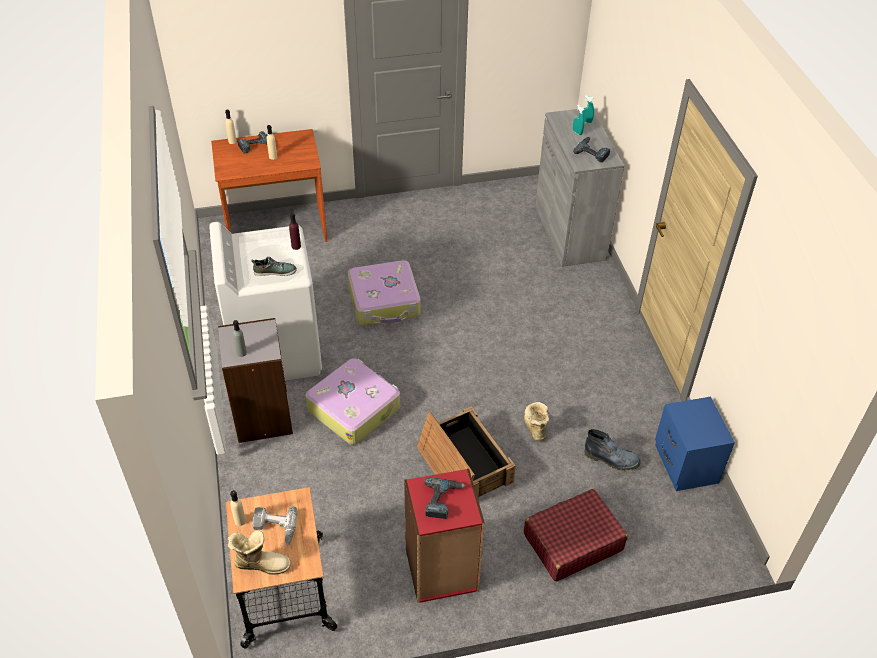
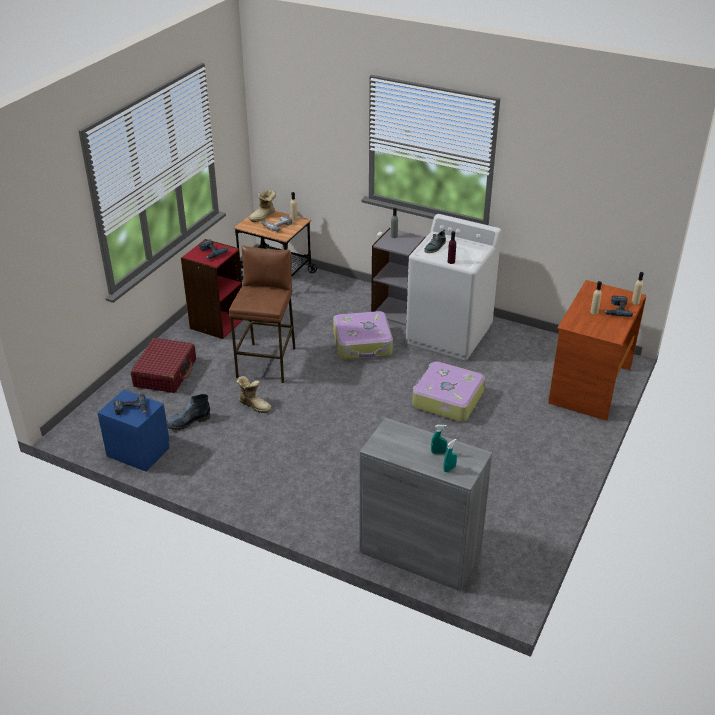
camera: 130 degrees right, 10 degrees down
crate [417,406,516,499] -> brown stool [229,245,296,383]
power drill [573,137,610,163] -> power drill moved to [113,394,147,415]

